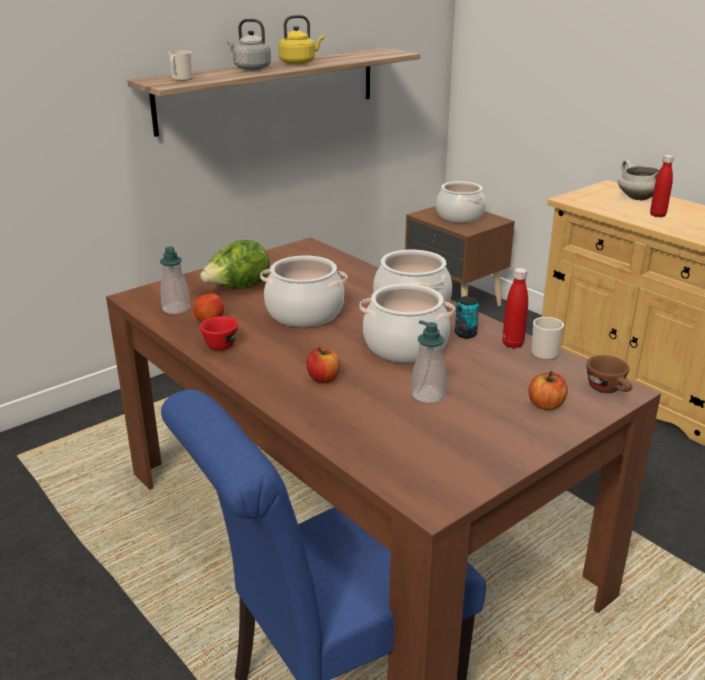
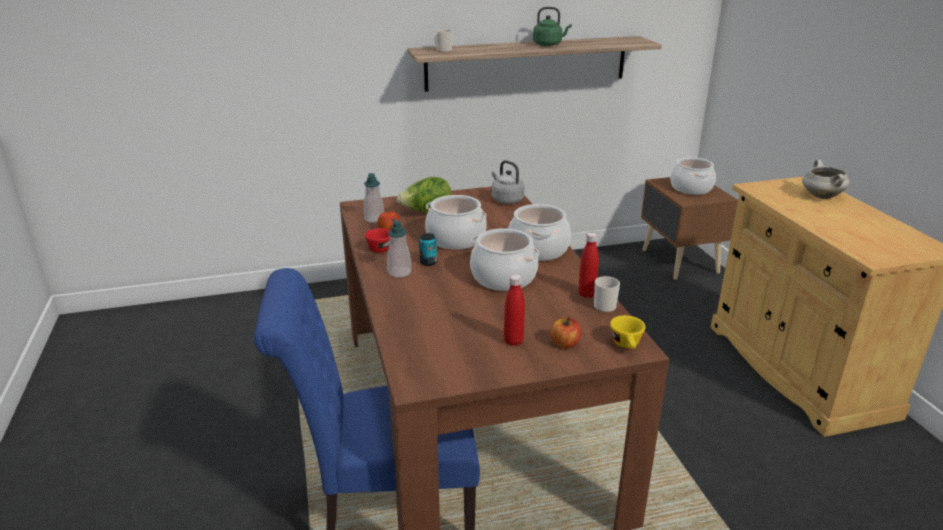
camera: 25 degrees right, 0 degrees up
grey kettle [227,19,271,70] -> grey kettle moved to [491,160,524,204]
yellow kettle [278,15,324,65] -> green kettle [533,7,572,46]
apple [306,347,340,383] -> none
soap dispenser [411,320,446,403] -> soap dispenser moved to [387,219,411,278]
can [455,296,479,338] -> can moved to [419,233,437,266]
brown cup [586,355,633,393] -> yellow cup [610,315,646,349]
red bottle [650,155,674,217] -> red bottle moved to [504,274,525,346]

